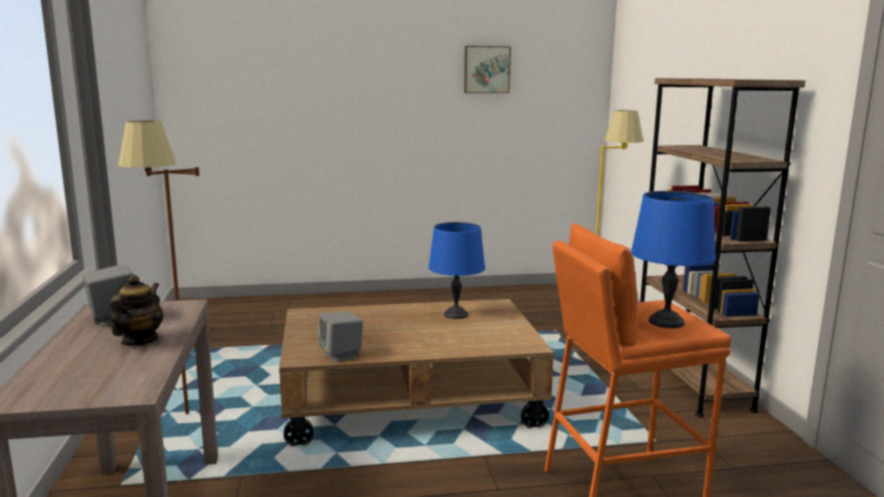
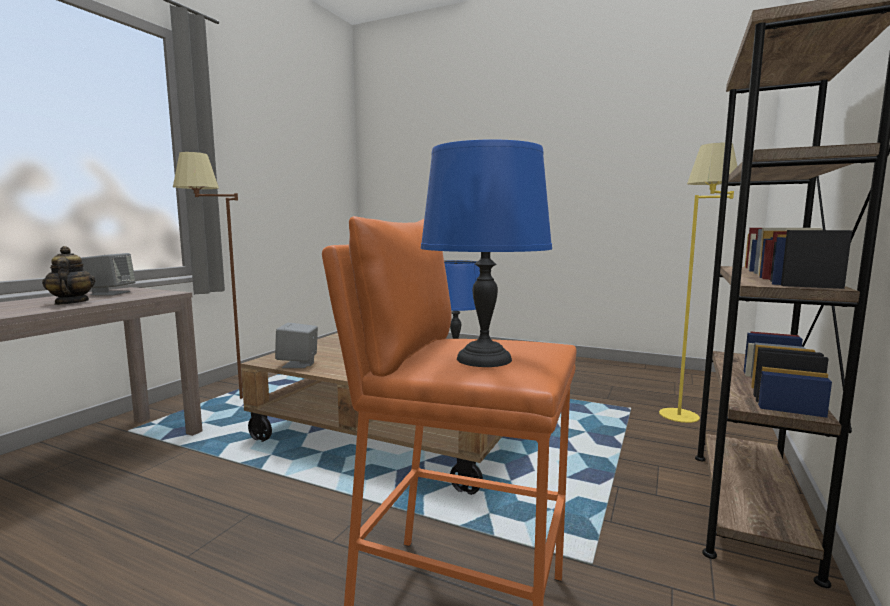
camera: 35 degrees right, 5 degrees down
teapot [110,275,163,346] -> teapot turned 75 degrees counterclockwise [42,246,95,305]
picture [464,46,511,93] -> none

